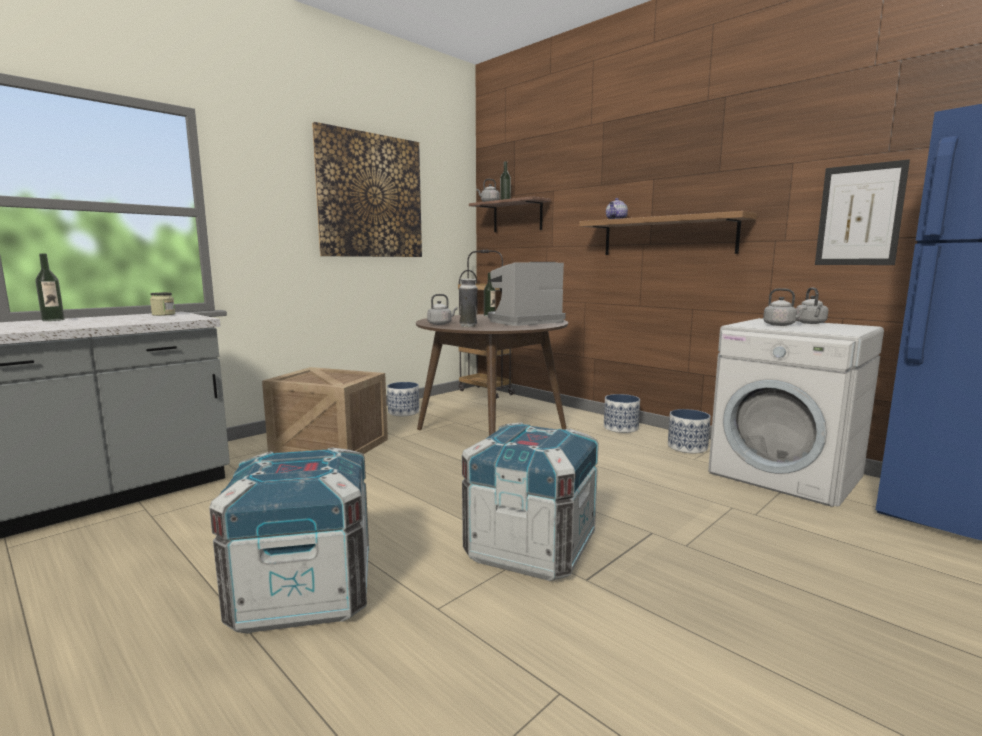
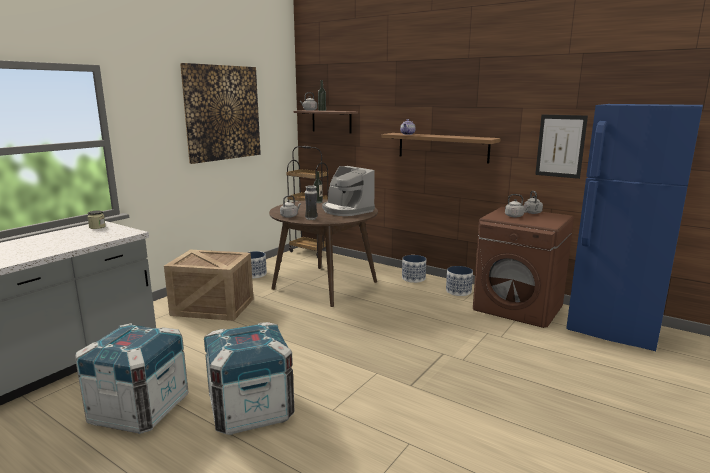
camera: 10 degrees left, 5 degrees up
bottle [35,254,65,321] -> none
crate [462,422,599,581] -> crate moved to [75,323,189,434]
coffee machine [488,262,566,326] -> coffee machine turned 90 degrees counterclockwise [322,166,375,216]
white washing machine [708,318,884,507] -> brown washing machine [473,207,574,328]

